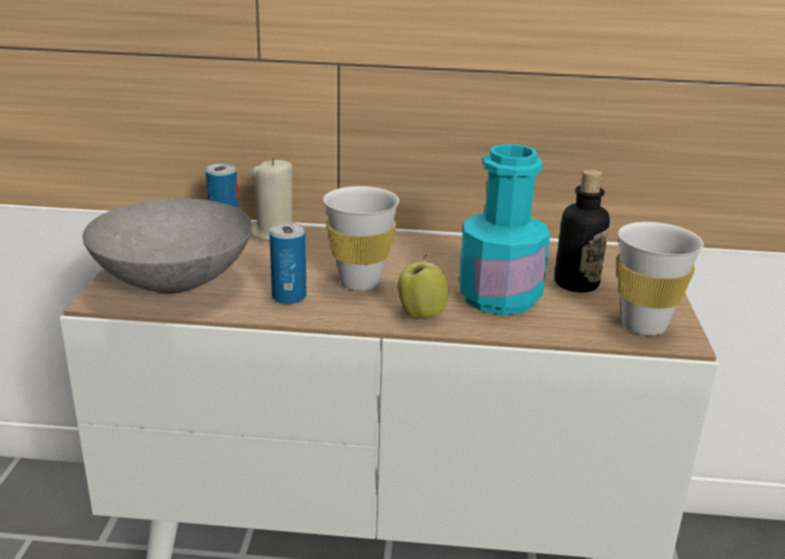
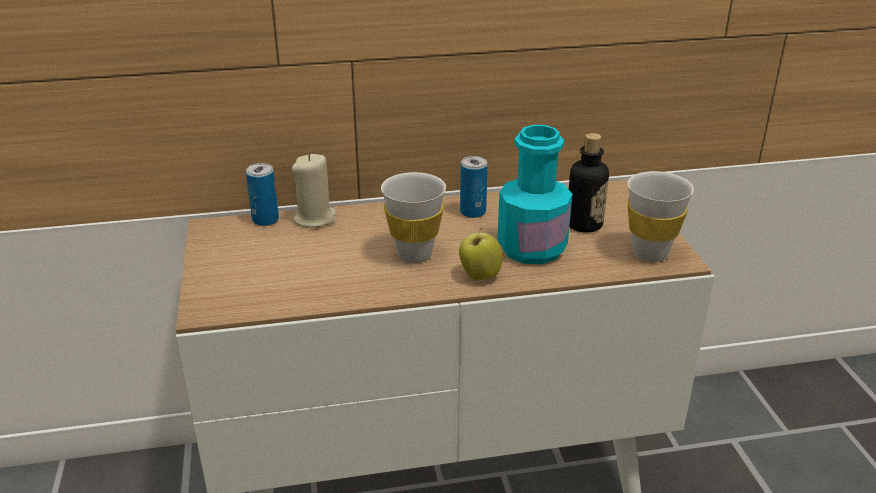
camera: 15 degrees left, 5 degrees up
grey bowl [82,198,252,295] -> none
can [269,222,307,304] -> can moved to [460,156,488,218]

